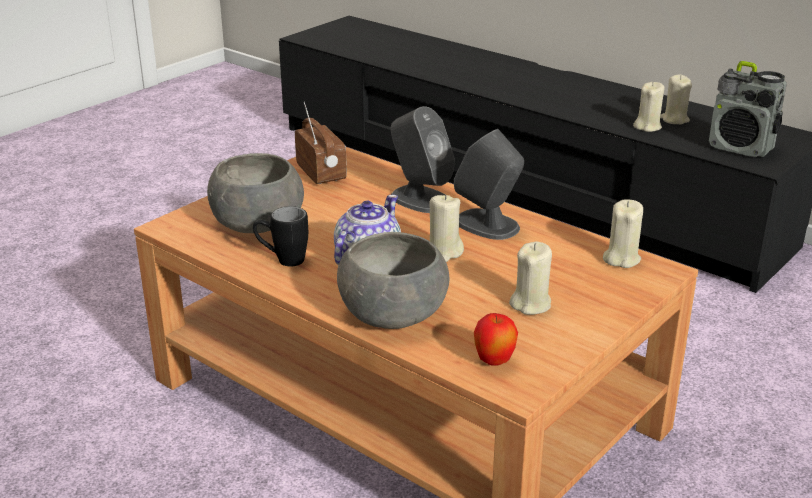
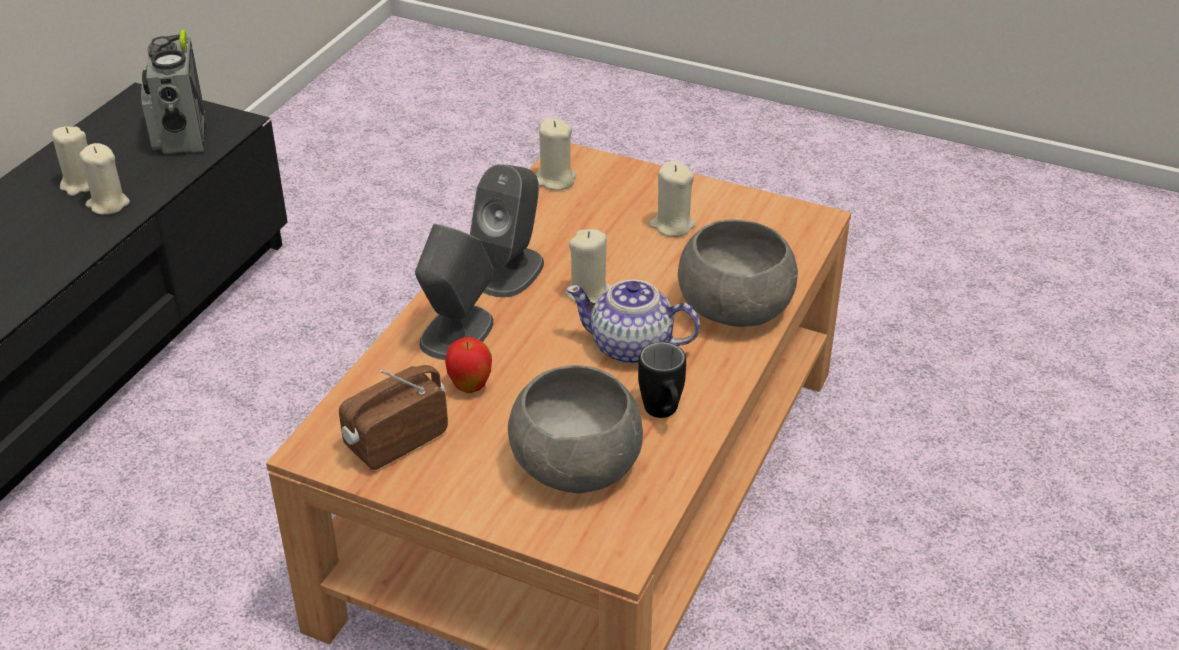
camera: 105 degrees left, 10 degrees up
apple [474,313,518,366] -> apple moved to [445,337,492,393]
radio [709,61,787,157] -> radio turned 150 degrees clockwise [141,29,205,154]

